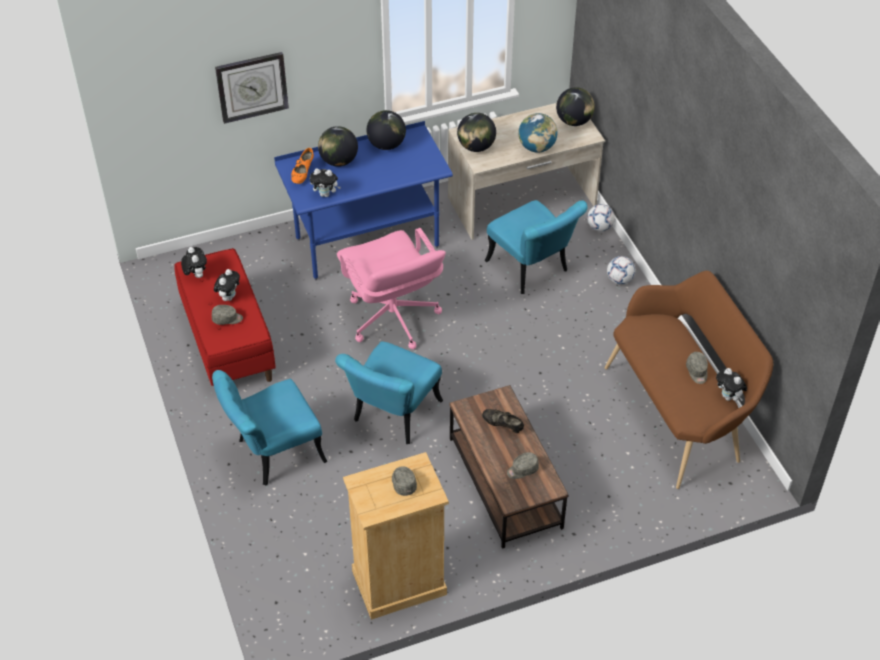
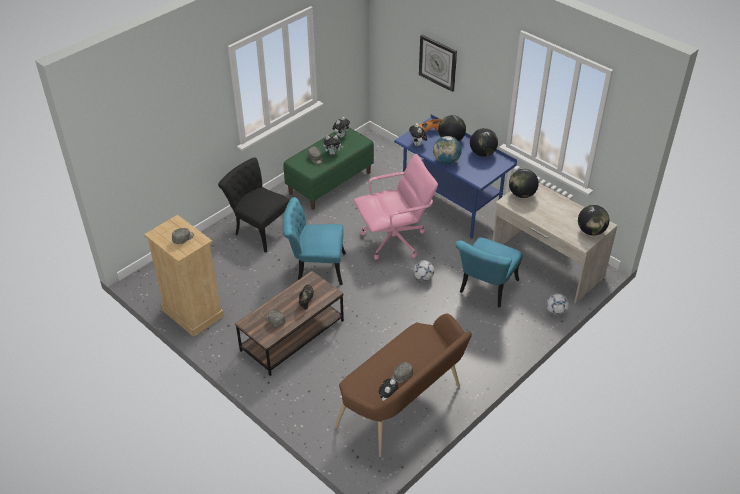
camera: 65 degrees right, 5 degrees down
red bench [174,248,276,386] -> green bench [283,128,374,210]
turquoise chair [212,370,328,486] -> black chair [218,157,290,253]
pink office chair [337,228,446,349] -> pink office chair turned 150 degrees counterclockwise [354,154,438,260]
globe [518,113,557,153] -> globe moved to [433,136,462,164]
football [607,256,636,285] -> football moved to [413,260,434,281]

